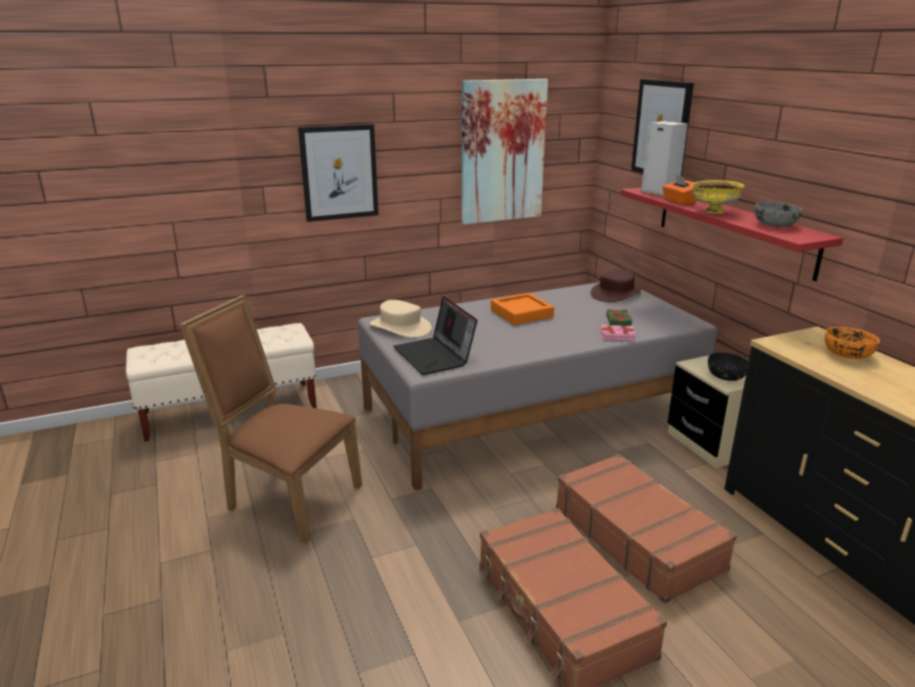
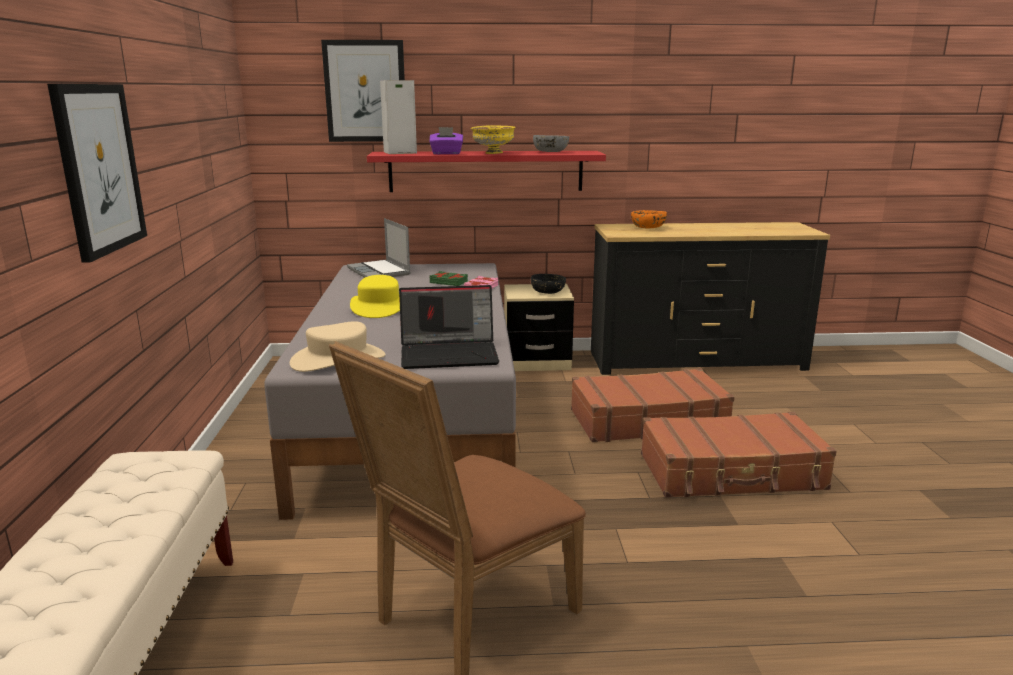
camera: 70 degrees left, 5 degrees down
picture [462,79,548,224] -> none
orange tray [491,293,554,325] -> yellow hat [350,275,400,318]
brown hat [591,269,642,302] -> laptop [347,218,411,278]
orange tissue box [662,174,696,205] -> purple tissue box [429,127,463,154]

